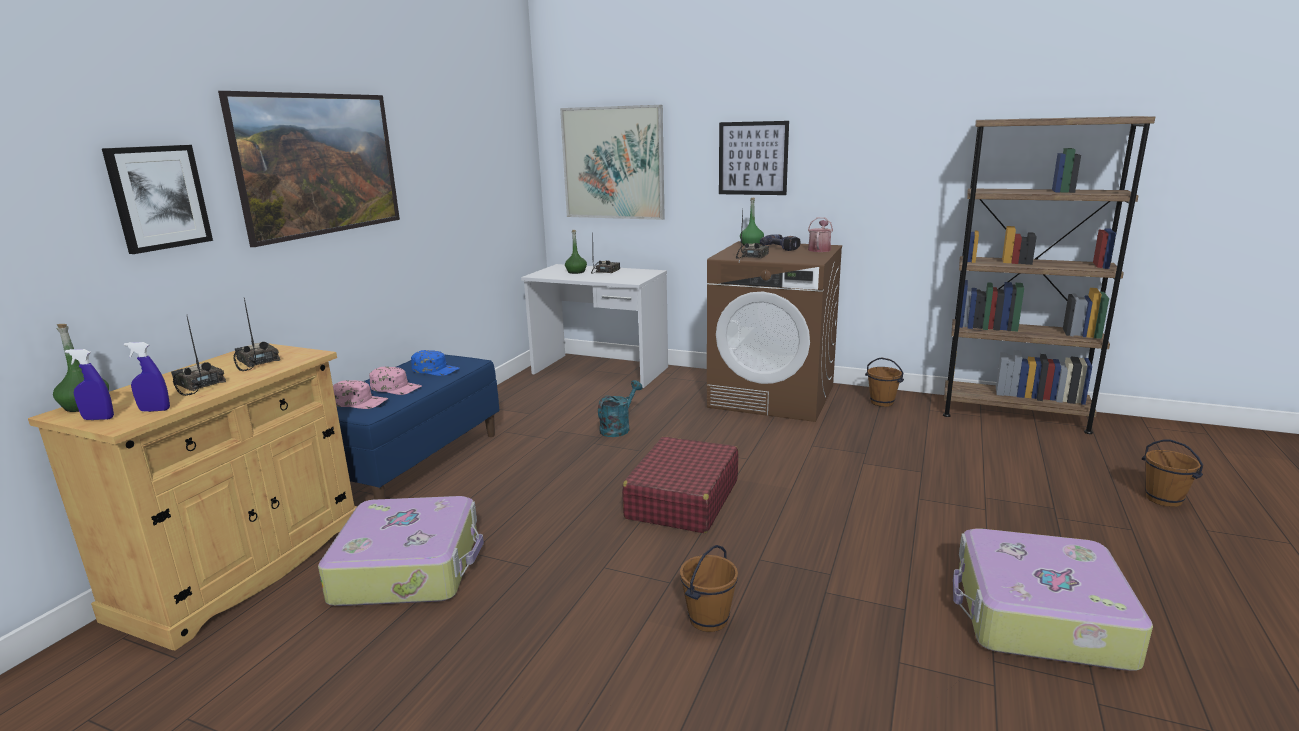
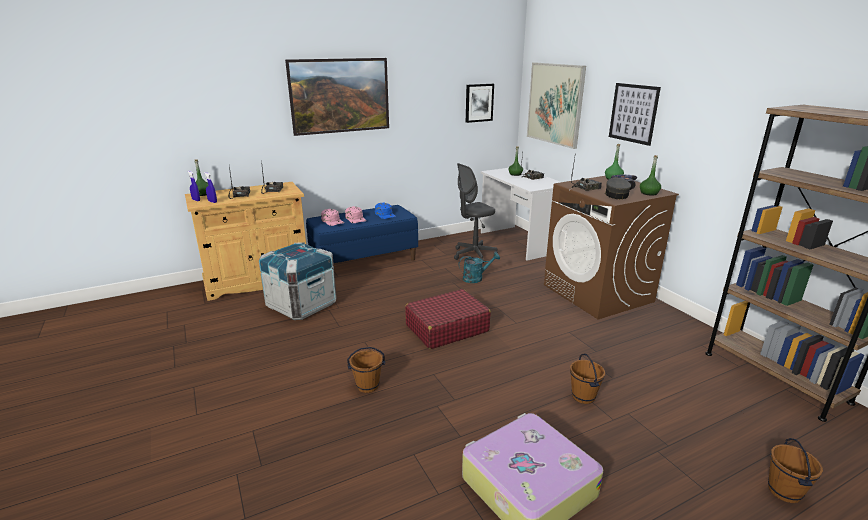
camera: 40 degrees right, 5 degrees up
picture [102,145,213,254] -> picture moved to [466,84,494,123]
suitcase [318,496,484,606] -> crate [259,242,337,320]
watering can [808,217,833,252] -> green bottle [640,155,661,196]
brown bucket [865,357,904,407] -> brown bucket moved to [570,354,605,404]
none -> grey office chair [454,163,498,263]
none -> grey cap [605,178,631,199]

